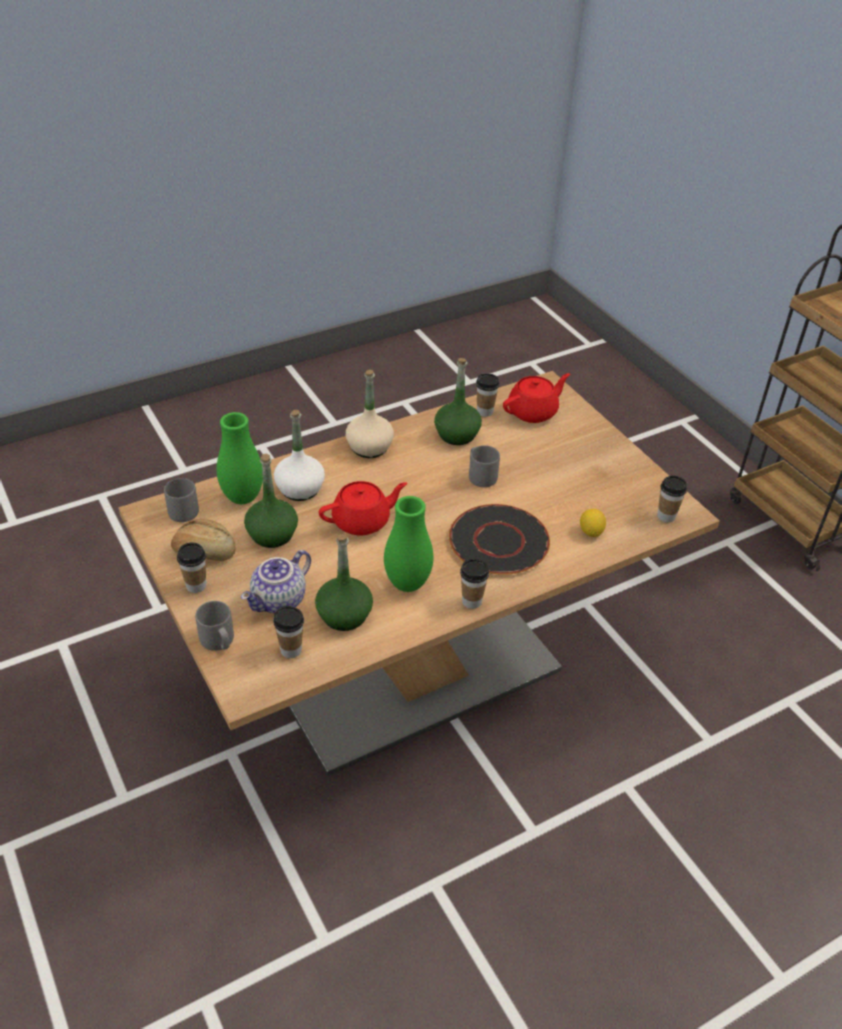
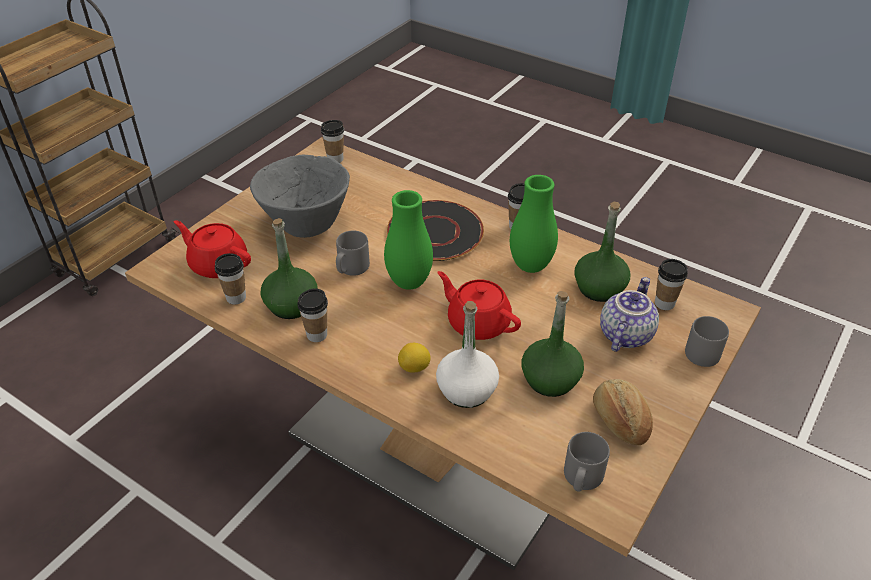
camera: 115 degrees left, 0 degrees up
cup [177,542,206,593] -> cup moved to [297,288,328,342]
green vase [217,412,263,504] -> green vase moved to [384,190,433,290]
teapot [241,550,311,613] -> teapot turned 75 degrees counterclockwise [600,277,659,352]
beige bottle [346,370,394,458] -> none
lemon [580,509,606,537] -> lemon moved to [398,343,430,373]
none -> grey bowl [250,155,350,238]

